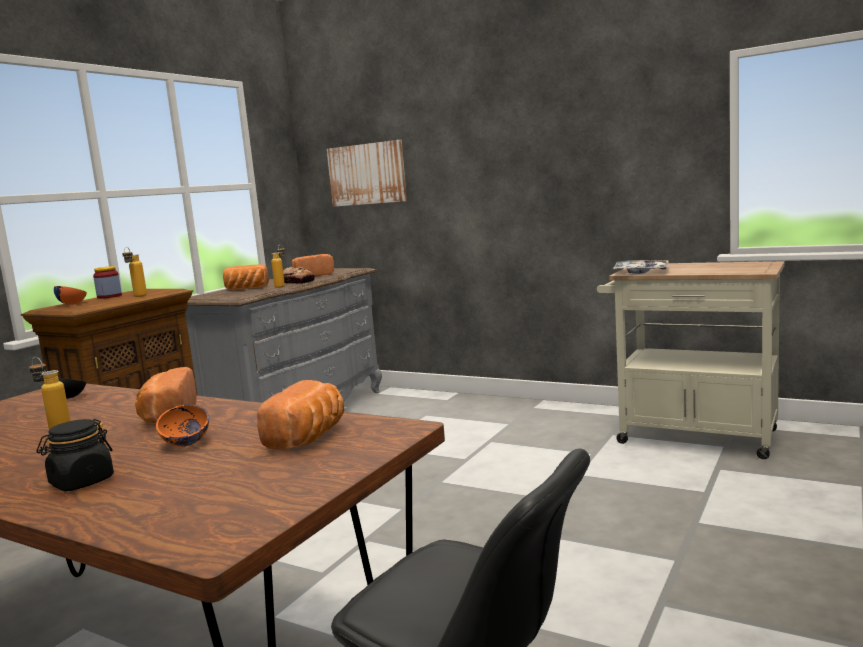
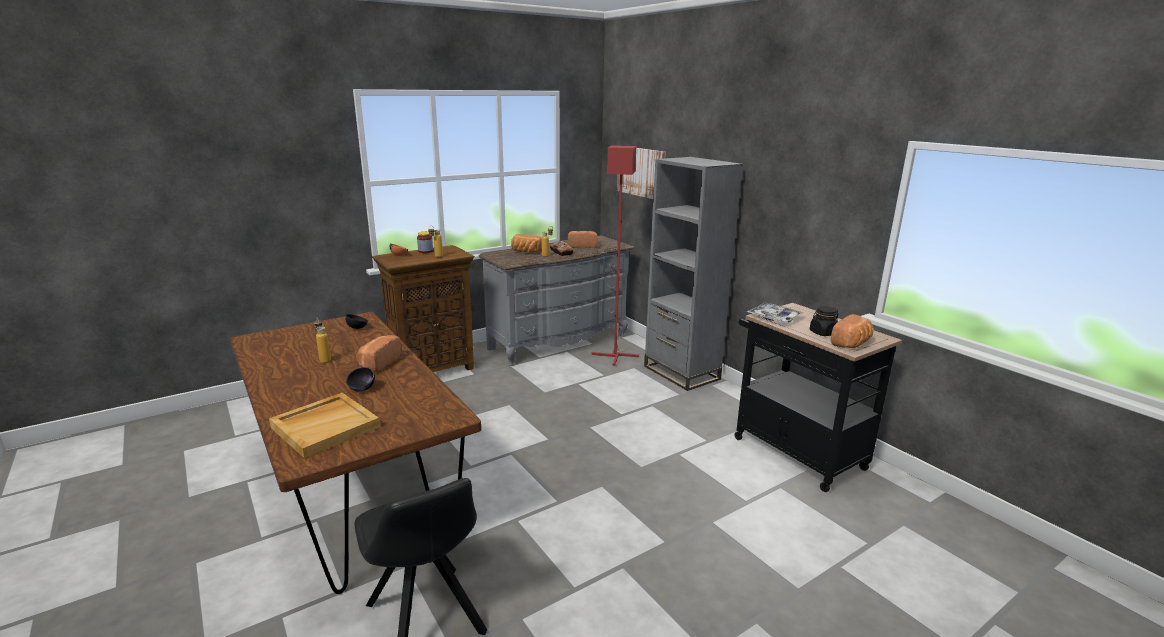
camera: 25 degrees right, 10 degrees up
black jar [36,419,114,491] -> black jar moved to [810,306,838,336]
orange bowl [156,404,209,447] -> black bowl [346,367,375,392]
bread [257,380,344,450] -> bread moved to [831,314,874,348]
beige cart [597,261,785,459] -> black cart [734,303,902,492]
none -> beige tray [269,393,380,458]
none -> red floor lamp [591,145,639,366]
none -> grey bookcase [644,157,743,391]

